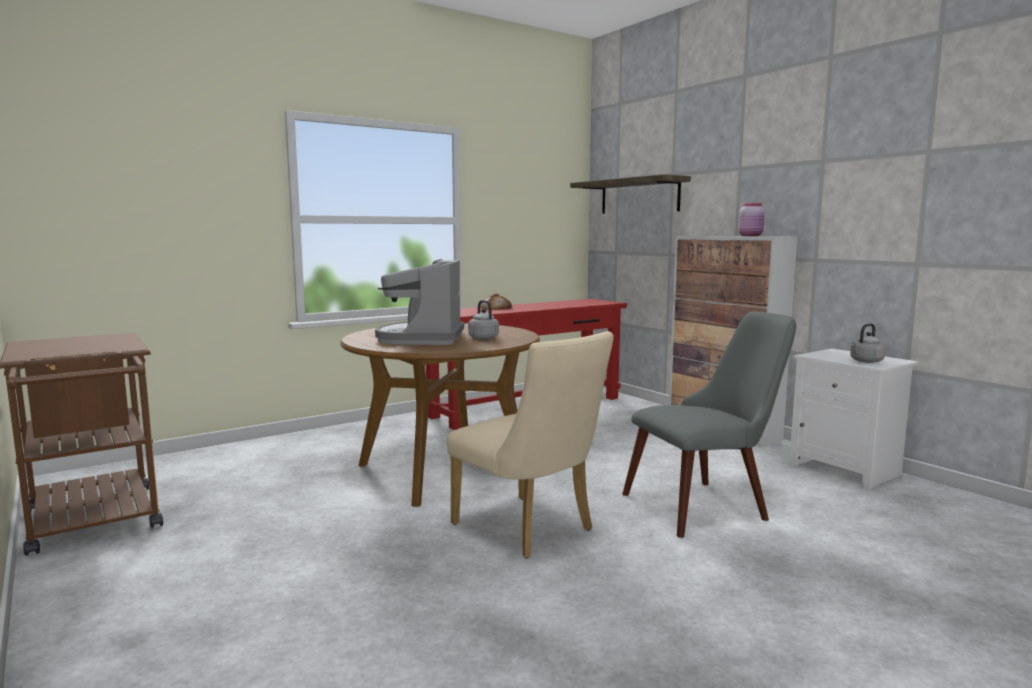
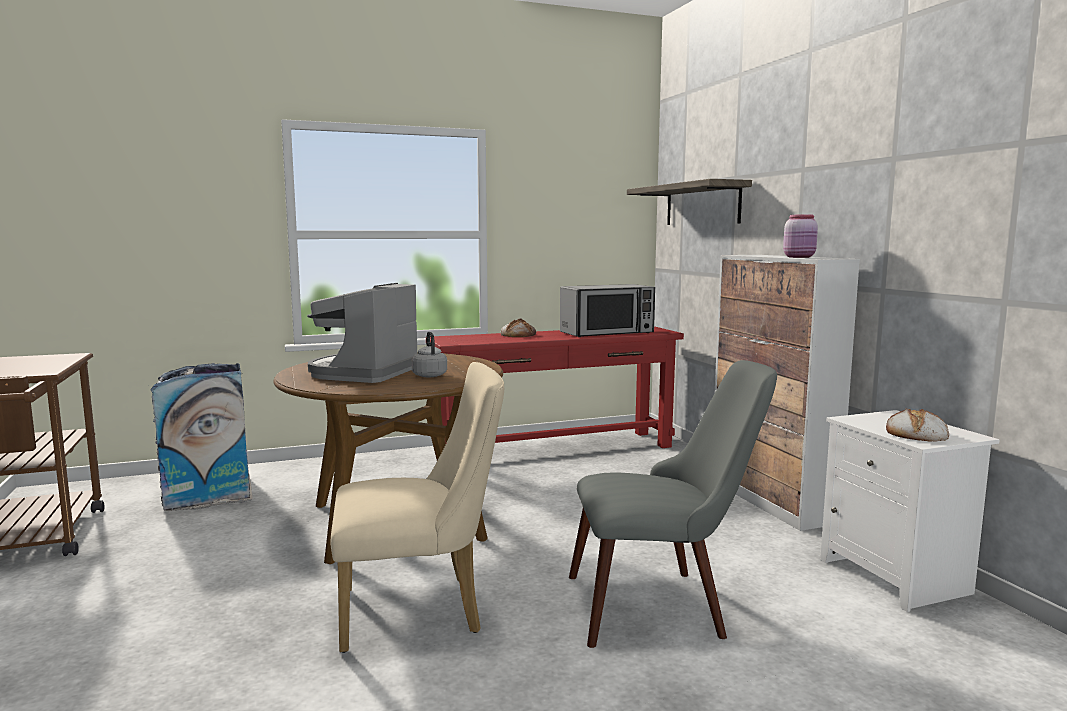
camera: 15 degrees right, 0 degrees up
beige chair [447,331,614,559] -> beige chair turned 75 degrees counterclockwise [330,362,504,653]
grey kettle [850,323,885,363] -> bread [886,409,949,442]
none -> trash can [150,363,253,511]
none -> microwave [560,284,655,337]

